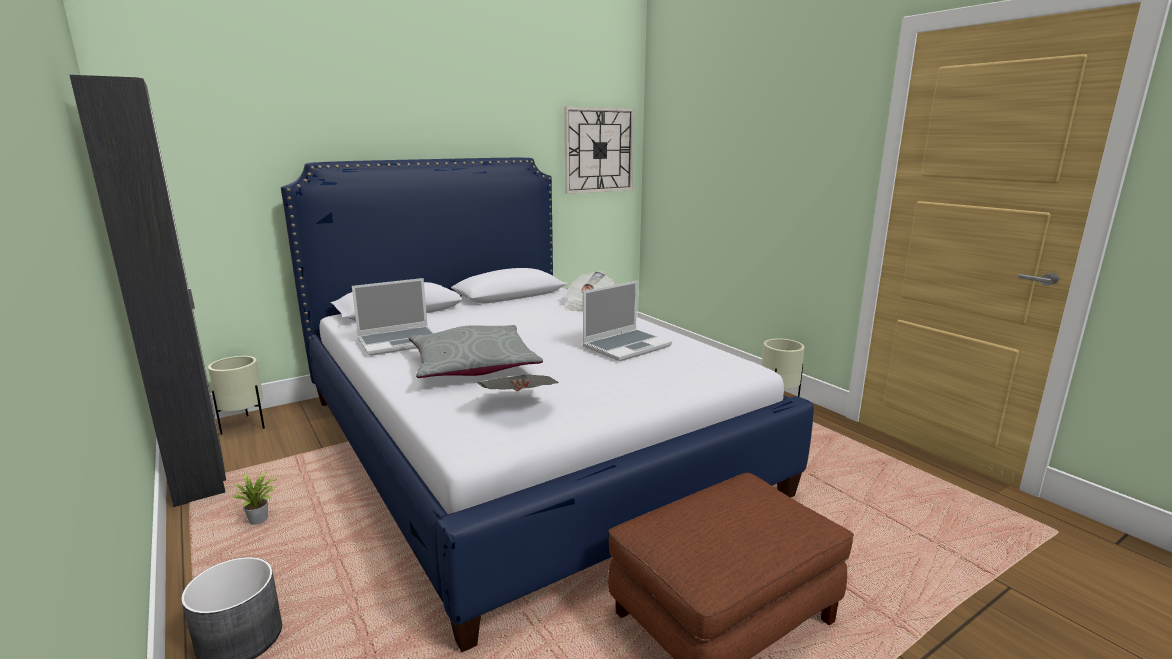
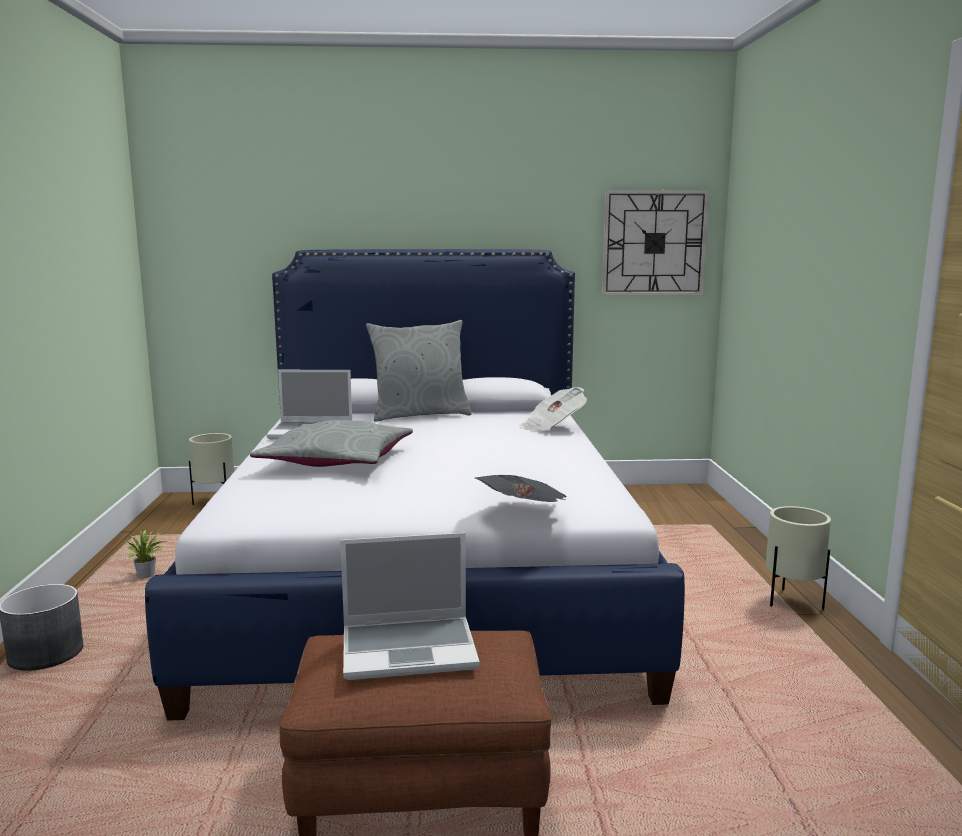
camera: 30 degrees right, 5 degrees down
black wardrobe [70,75,226,507] -> none
newspaper [476,375,559,391] -> newspaper moved to [475,475,566,502]
laptop [583,281,672,361] -> laptop moved to [340,533,480,680]
none -> grey pillow [366,320,472,422]

